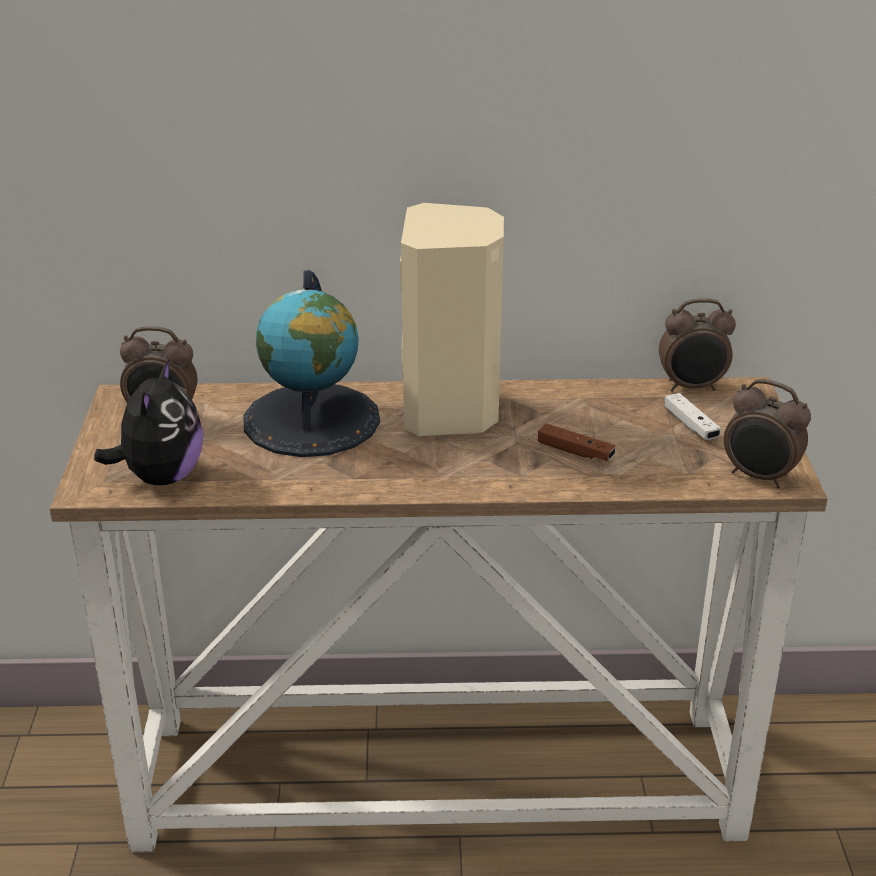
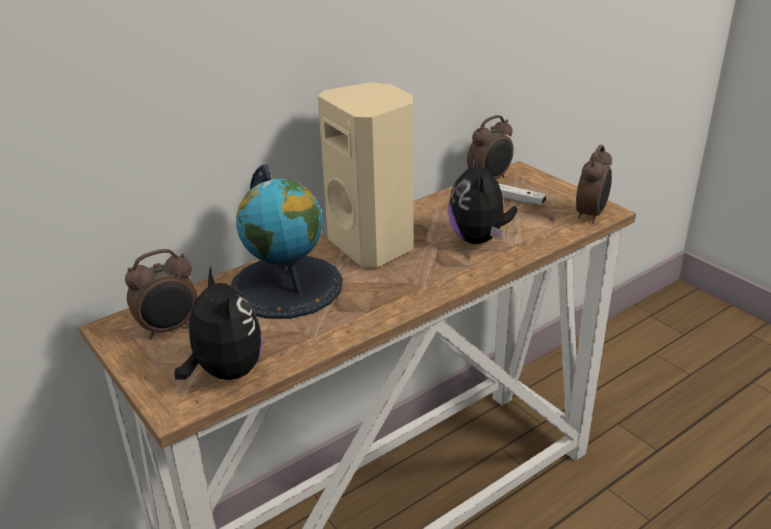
camera: 35 degrees left, 0 degrees up
brown game controller [538,423,616,461] -> plush toy [448,153,518,244]
alarm clock [724,379,811,489] -> alarm clock turned 60 degrees counterclockwise [576,145,612,223]

